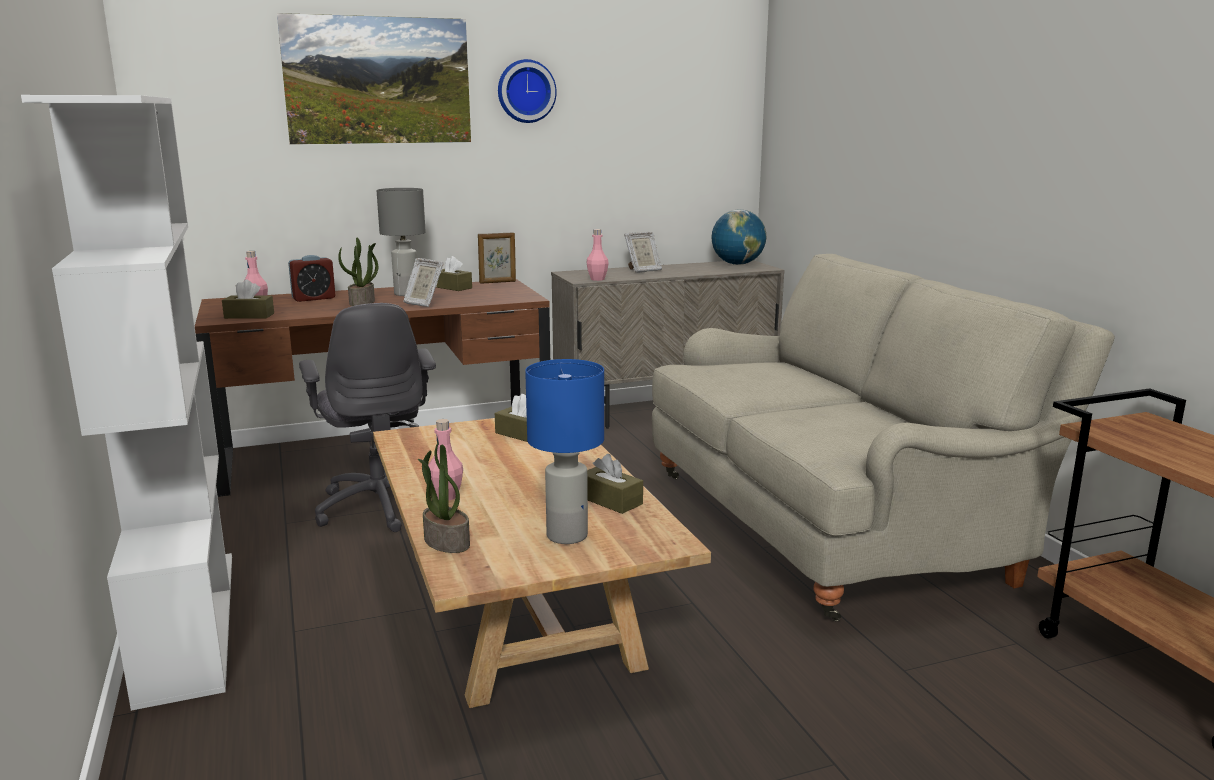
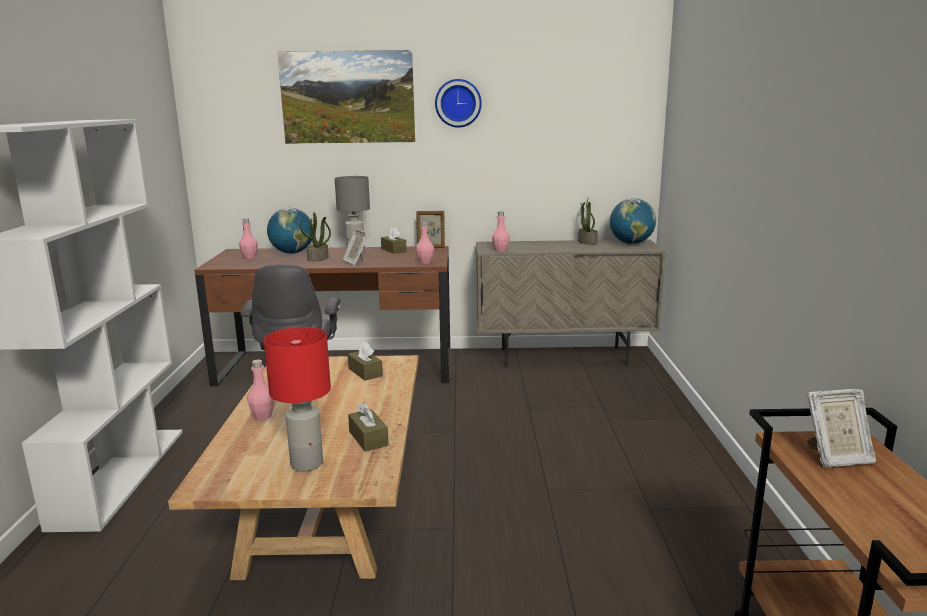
camera: 20 degrees right, 0 degrees up
brown tissue box [222,280,274,319] -> none
alarm clock [288,255,335,302] -> globe [267,208,313,254]
potted plant [418,441,470,553] -> potted plant moved to [578,199,598,245]
blue table lamp [525,359,604,544] -> red table lamp [264,327,331,471]
picture frame [624,232,662,273] -> picture frame moved to [807,389,876,468]
beige sofa [652,254,1115,621] -> none
none -> pink bottle [416,222,434,264]

